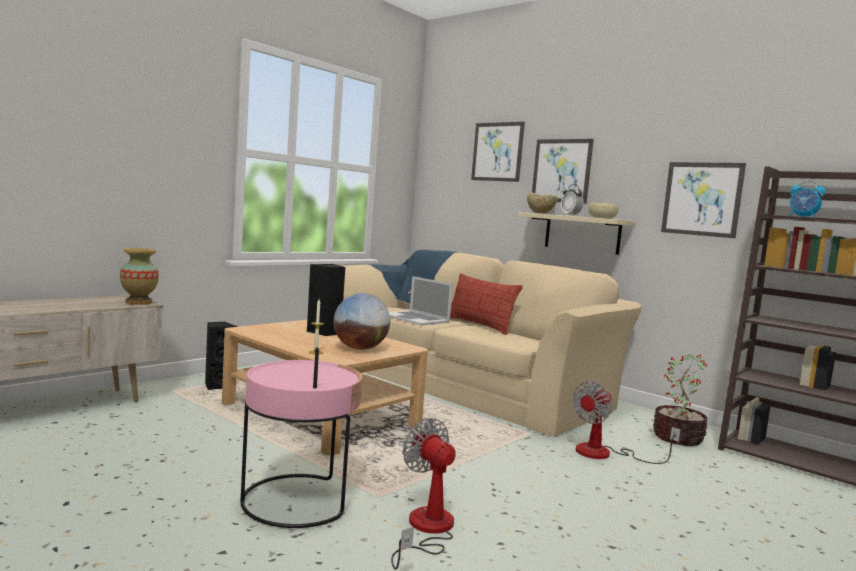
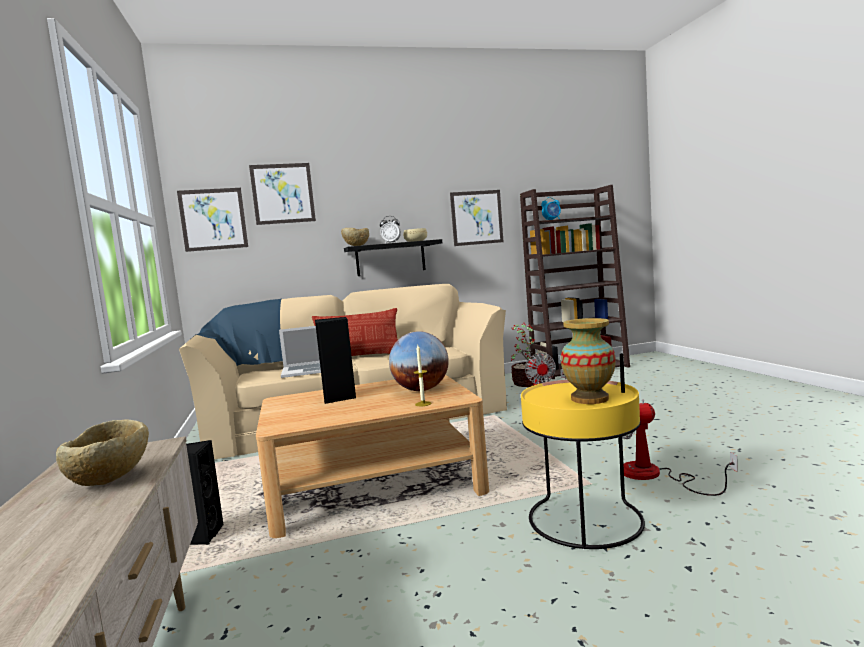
camera: 55 degrees left, 0 degrees up
vase [120,248,159,305] -> vase moved to [561,318,616,404]
pink side table [240,360,362,528] -> yellow side table [521,380,645,550]
beige shelf [518,212,635,255] -> black shelf [344,239,442,276]
picture [532,139,594,204] -> picture moved to [177,188,248,252]
none -> beige bowl [56,419,149,486]

